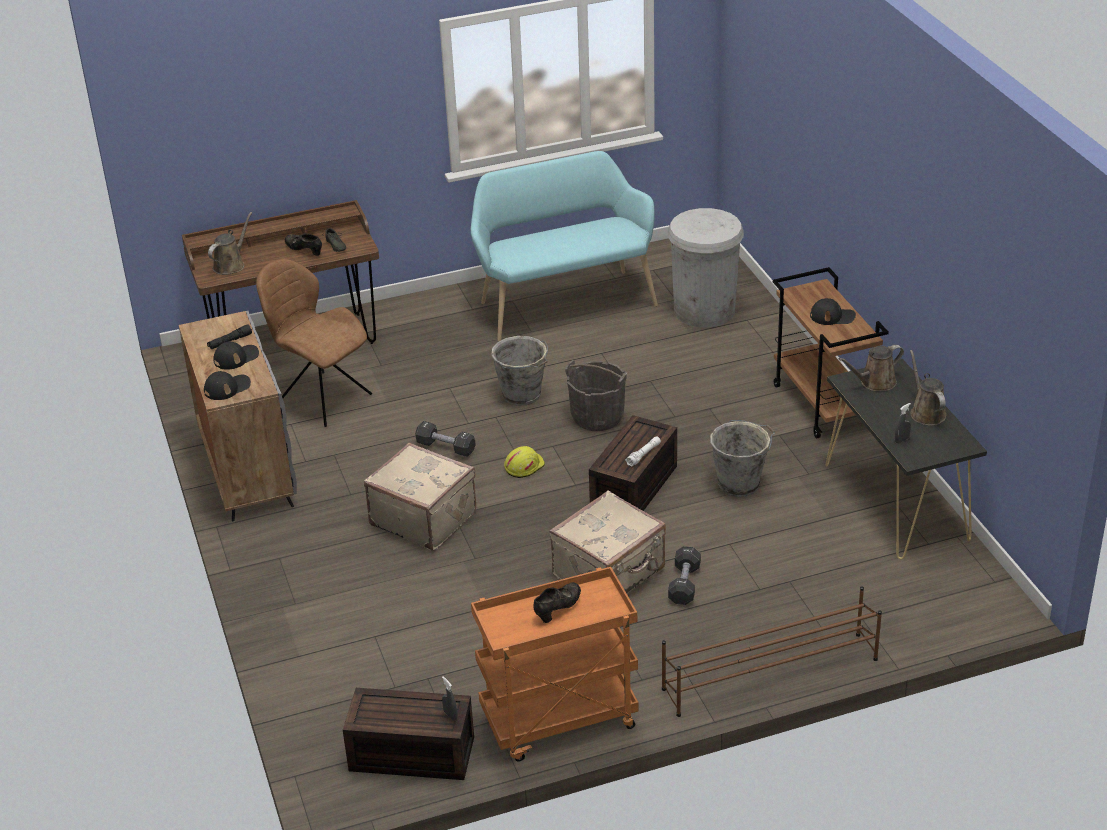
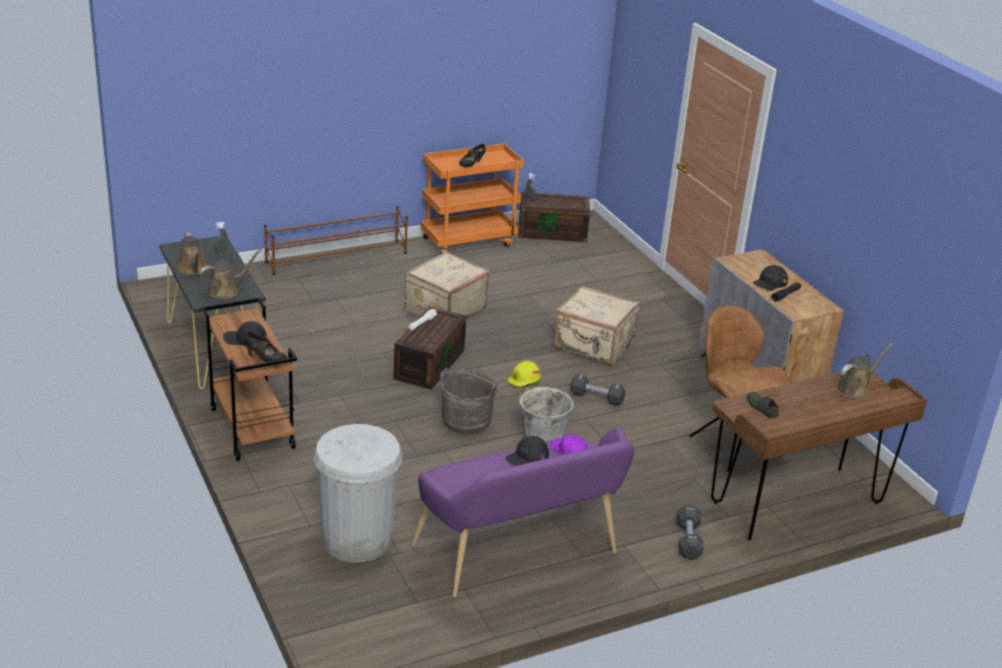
camera: 170 degrees right, 5 degrees down
black cap [204,371,251,400] -> black cap moved to [506,436,549,466]
brown watering can [208,212,252,275] -> brown watering can turned 150 degrees counterclockwise [836,343,893,398]
brown chair [256,259,372,427] -> brown chair turned 150 degrees counterclockwise [689,306,791,472]
black shoe [285,233,322,256] -> black shoe moved to [245,332,287,362]
turquoise bench [471,151,658,341] -> purple bench [411,428,634,597]
black dumbbell [668,546,701,605] -> black dumbbell moved to [677,505,704,559]
grey bucket [710,420,775,497] -> none
none -> purple cap [550,434,587,455]

